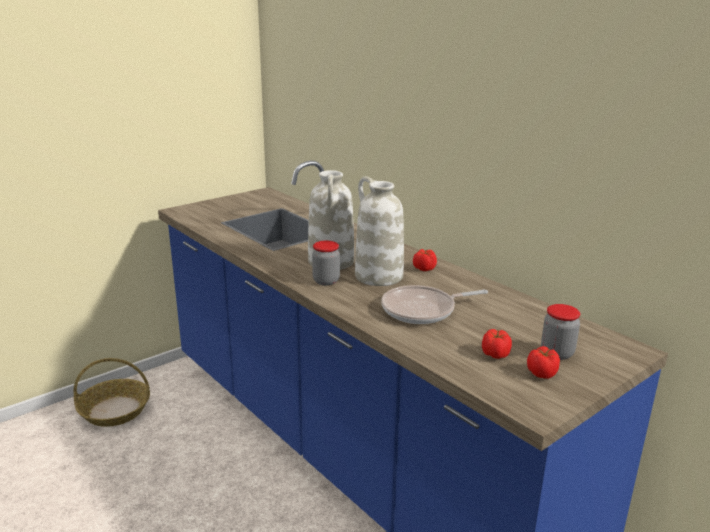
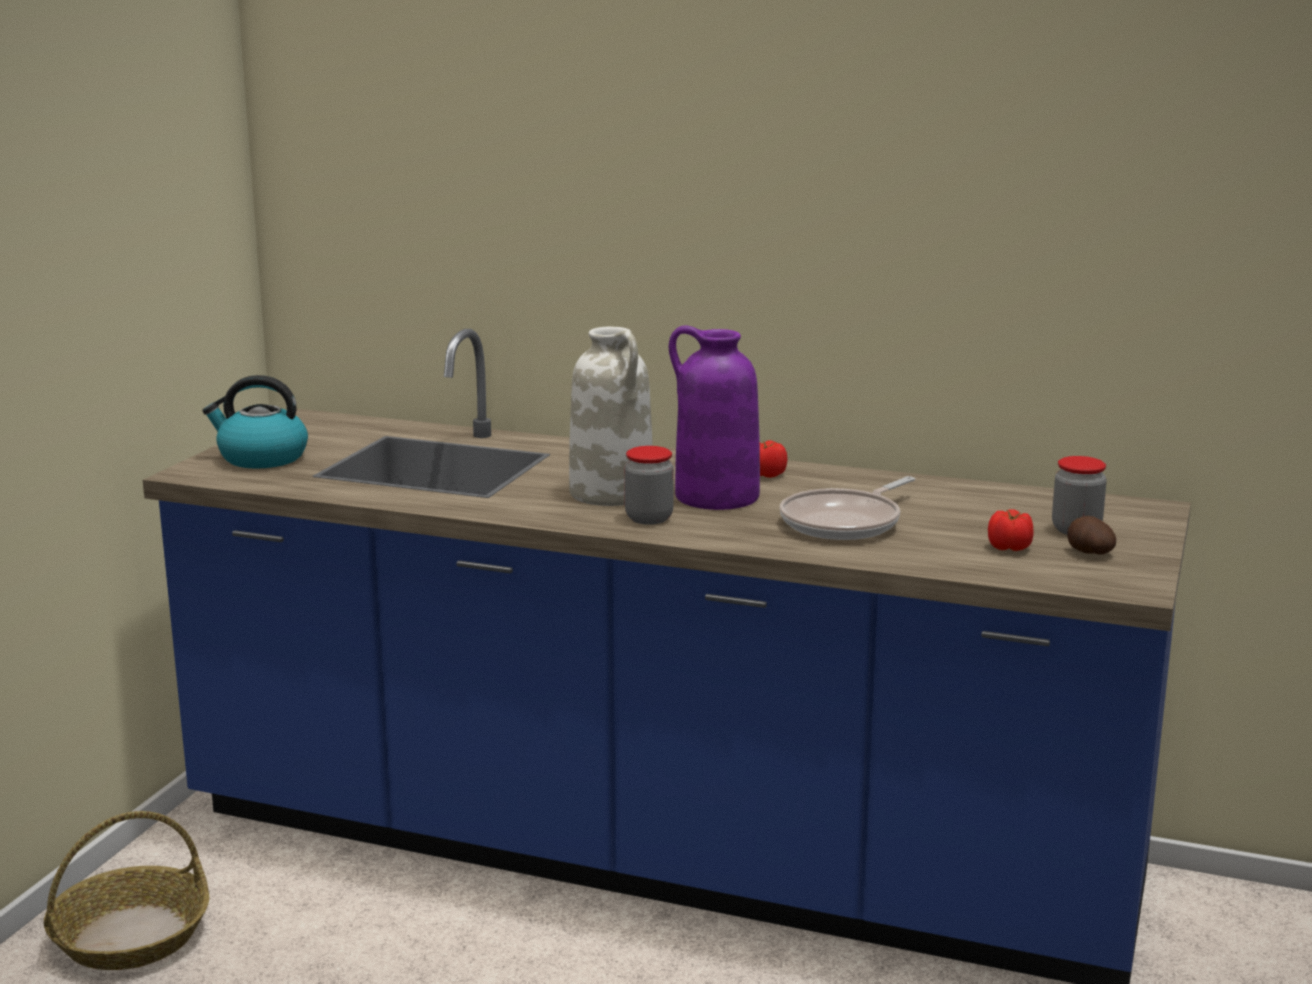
camera: 30 degrees left, 5 degrees down
white vase [355,176,404,286] -> purple vase [669,325,760,510]
tomato [527,346,560,379] -> potato [1067,516,1116,555]
none -> kettle [202,375,308,469]

